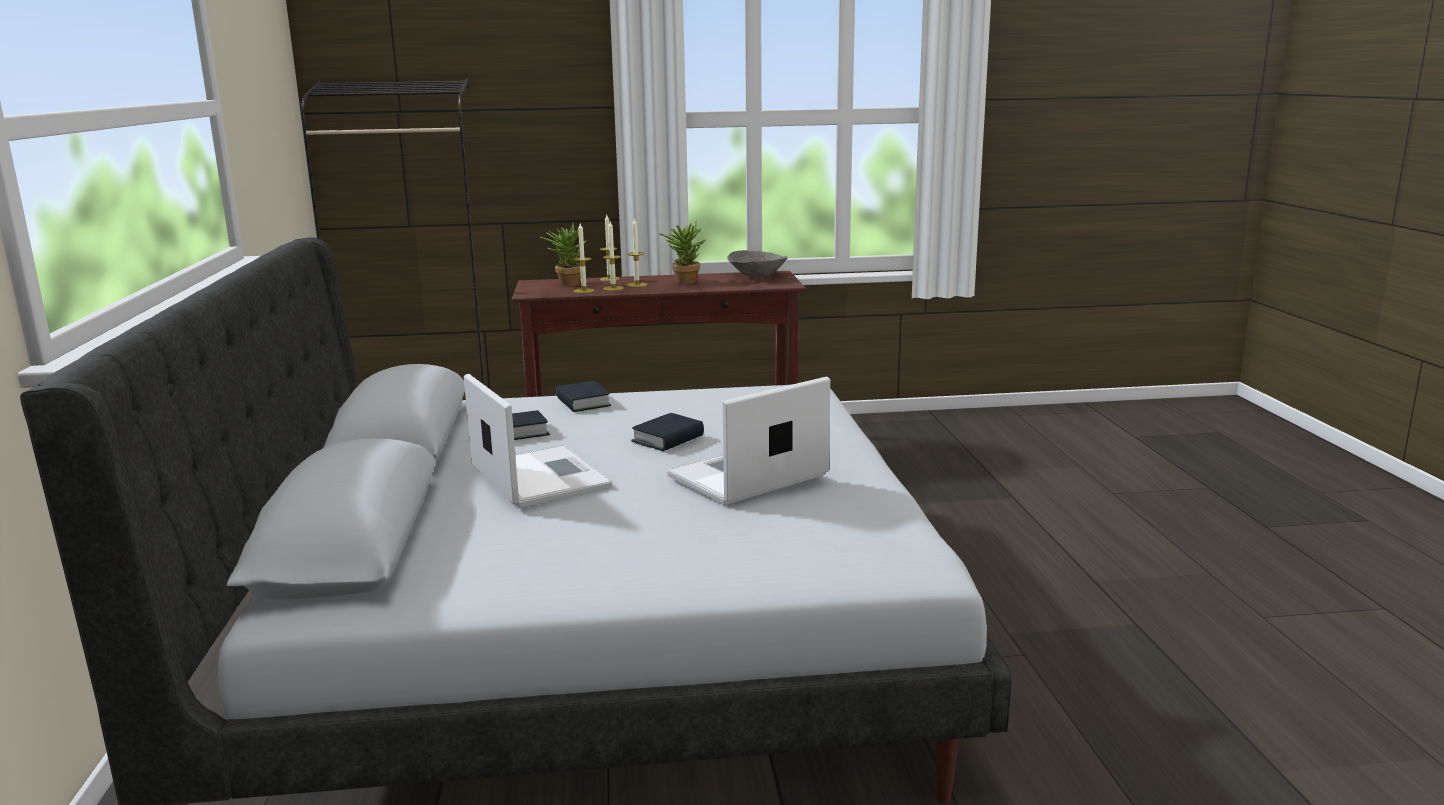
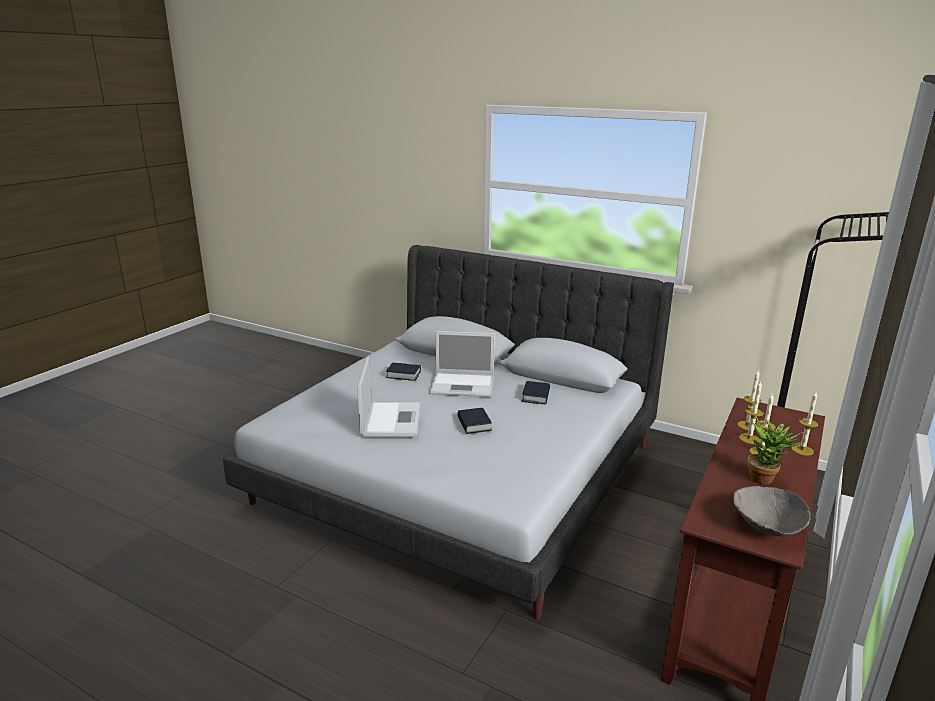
camera: 125 degrees right, 5 degrees up
potted plant [540,225,587,286] -> none
book [556,381,611,412] -> book moved to [386,362,421,381]

